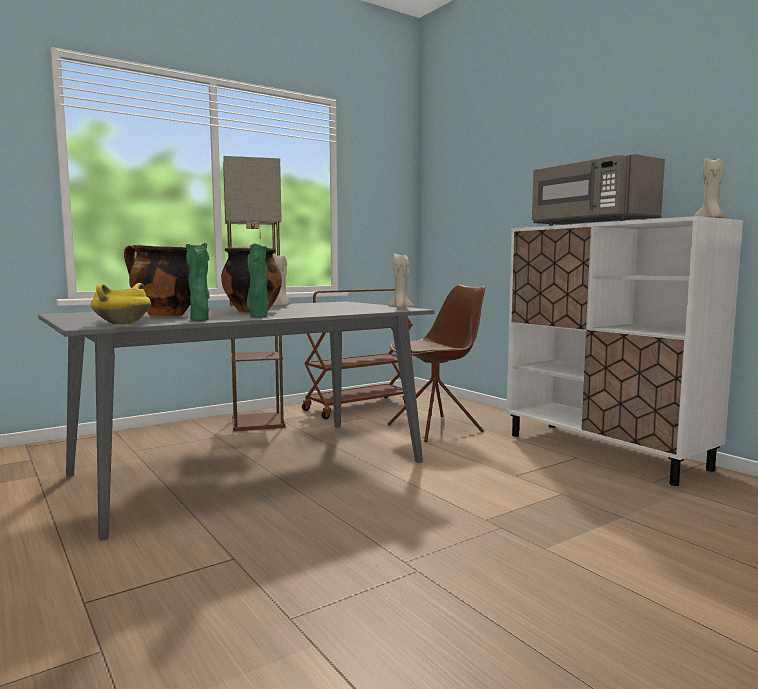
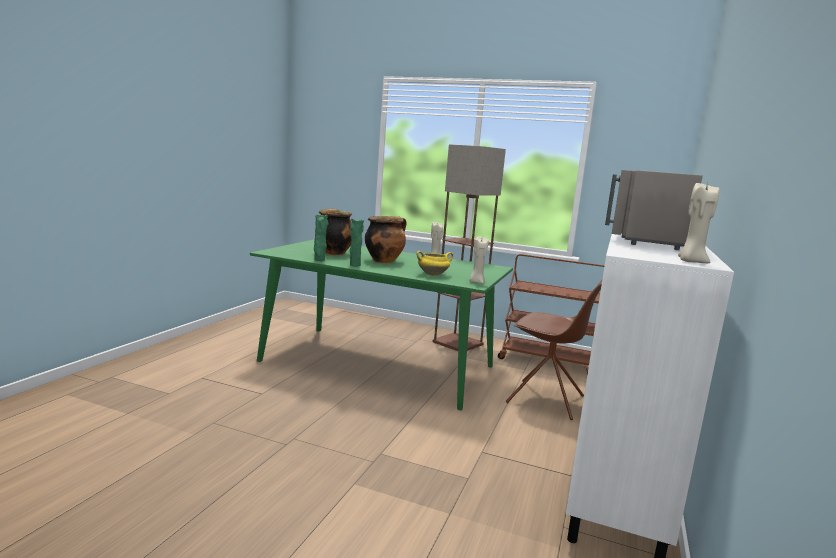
camera: 55 degrees right, 5 degrees up
grey dining table [38,301,435,541] -> green dining table [250,239,513,411]
yellow cooking pot [91,283,151,325] -> yellow cooking pot moved to [416,251,453,276]

